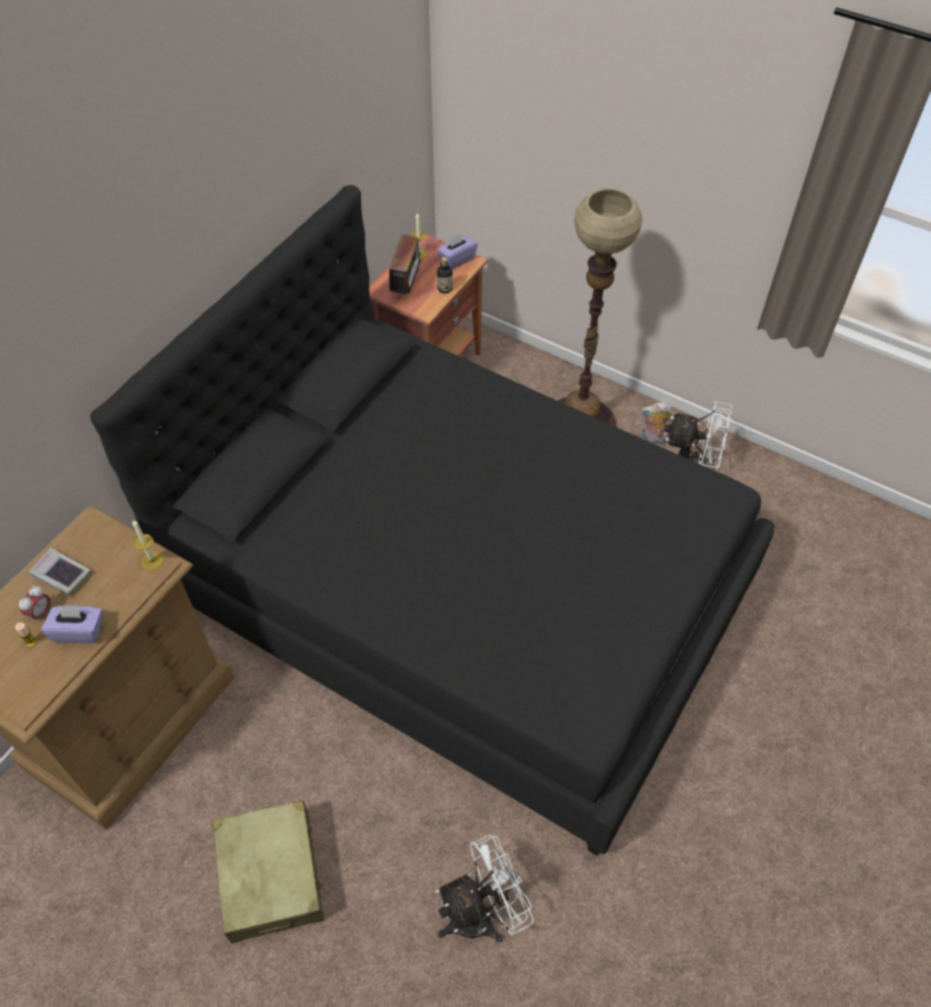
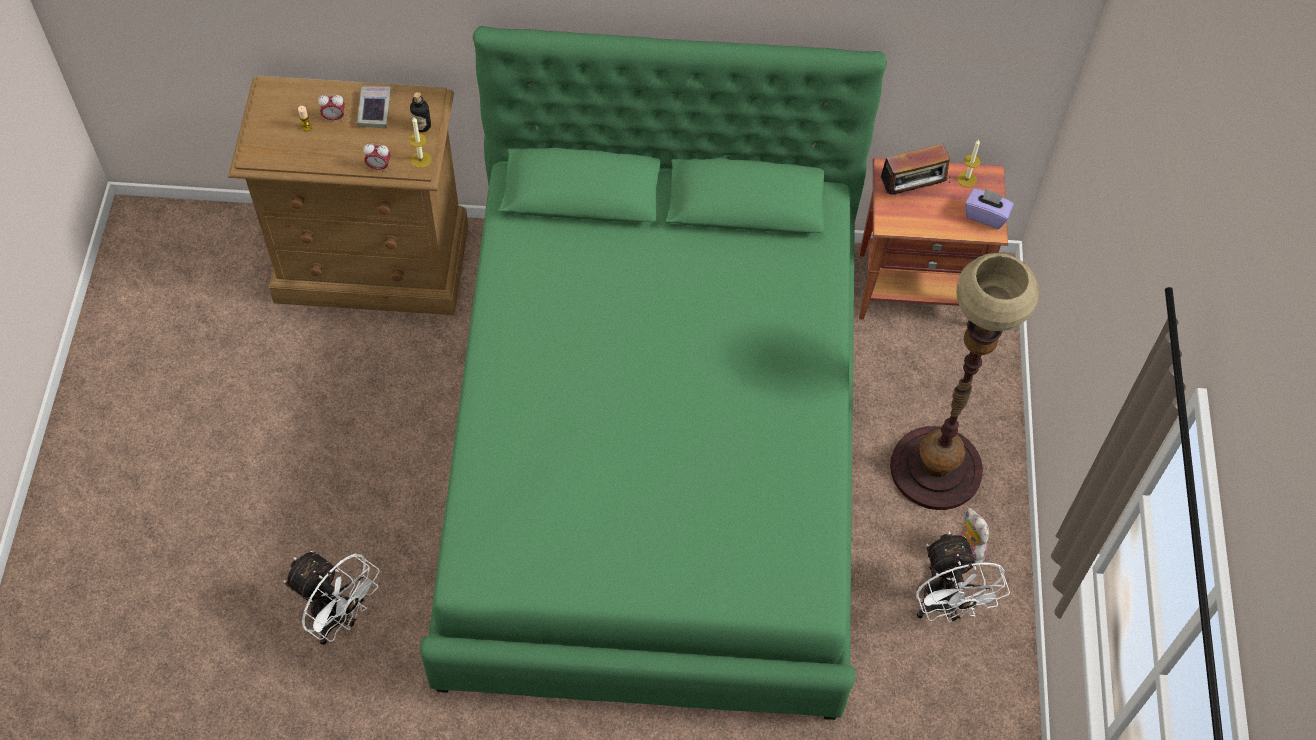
camera: 60 degrees right, 5 degrees up
purple tissue box [41,605,102,643] -> none
black bed [90,185,775,856] -> green bed [420,26,887,720]
beige suitcase [212,800,324,944] -> none
bottle [437,257,453,293] -> bottle moved to [410,92,431,132]
none -> alarm clock [363,143,391,171]

